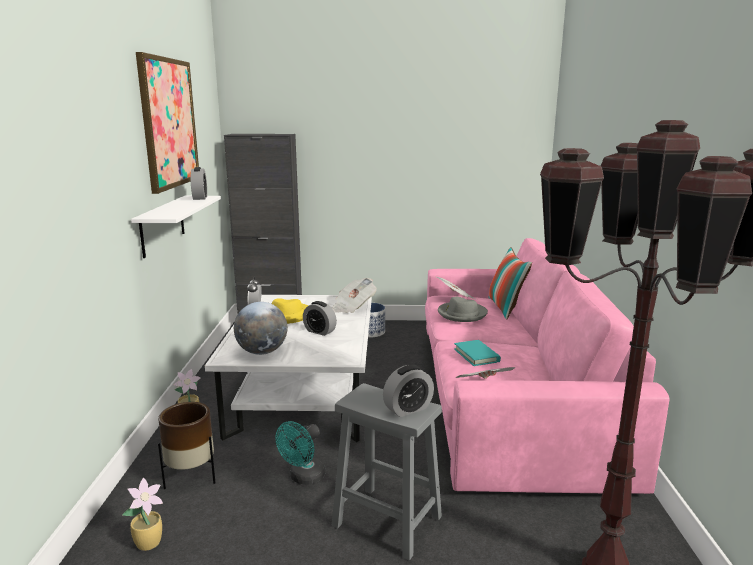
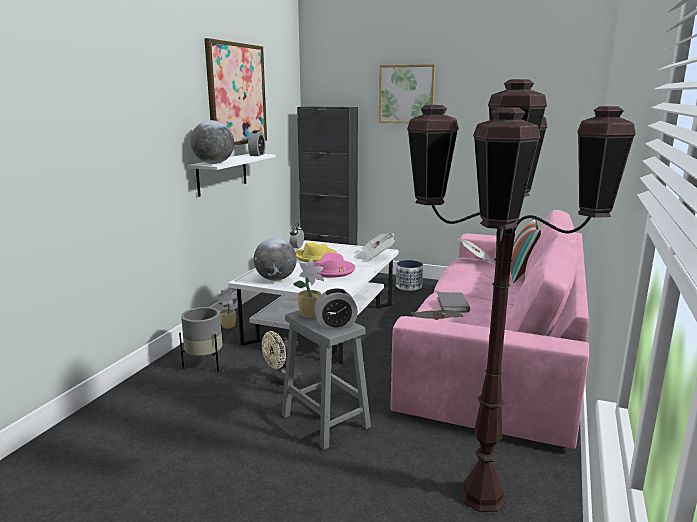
camera: 20 degrees right, 0 degrees up
potted plant [122,477,163,551] -> potted plant moved to [293,259,324,318]
brown planter [158,402,216,489] -> grey planter [179,307,222,372]
turquoise fan [275,421,325,485] -> beige fan [262,331,302,385]
alarm clock [303,301,337,336] -> pink hat [314,253,355,278]
grey hat [438,297,488,322] -> none
turquoise book [454,340,501,366] -> grey book [437,292,470,313]
none -> globe [190,120,234,164]
none -> picture [379,64,436,123]

